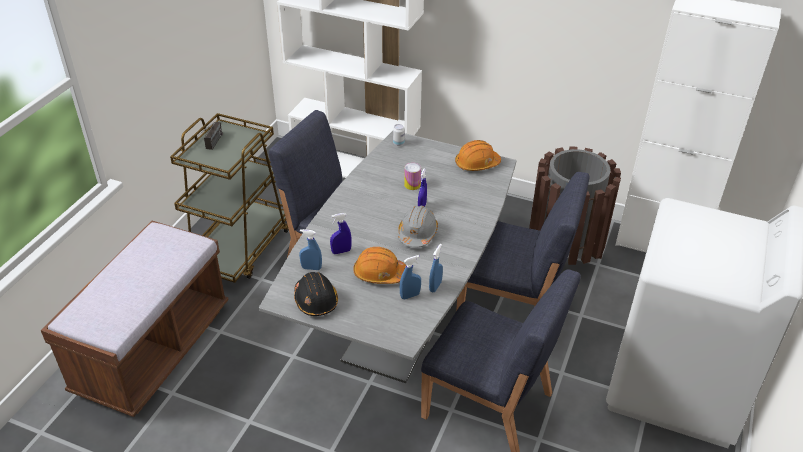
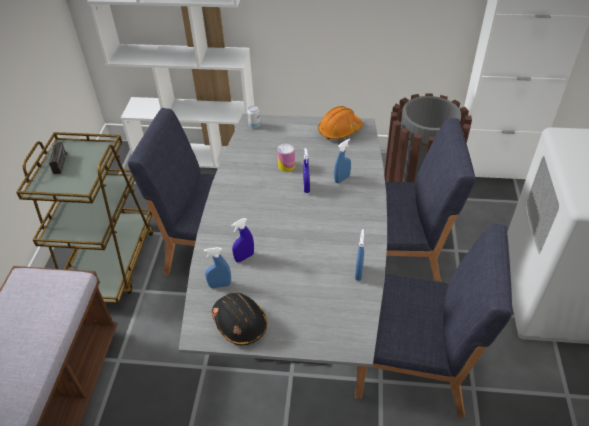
camera: 15 degrees left, 5 degrees up
orange hard hat [353,247,406,284] -> none
grey hard hat [398,206,438,248] -> none
blue spray bottle [400,255,421,299] -> blue spray bottle moved to [334,138,351,183]

